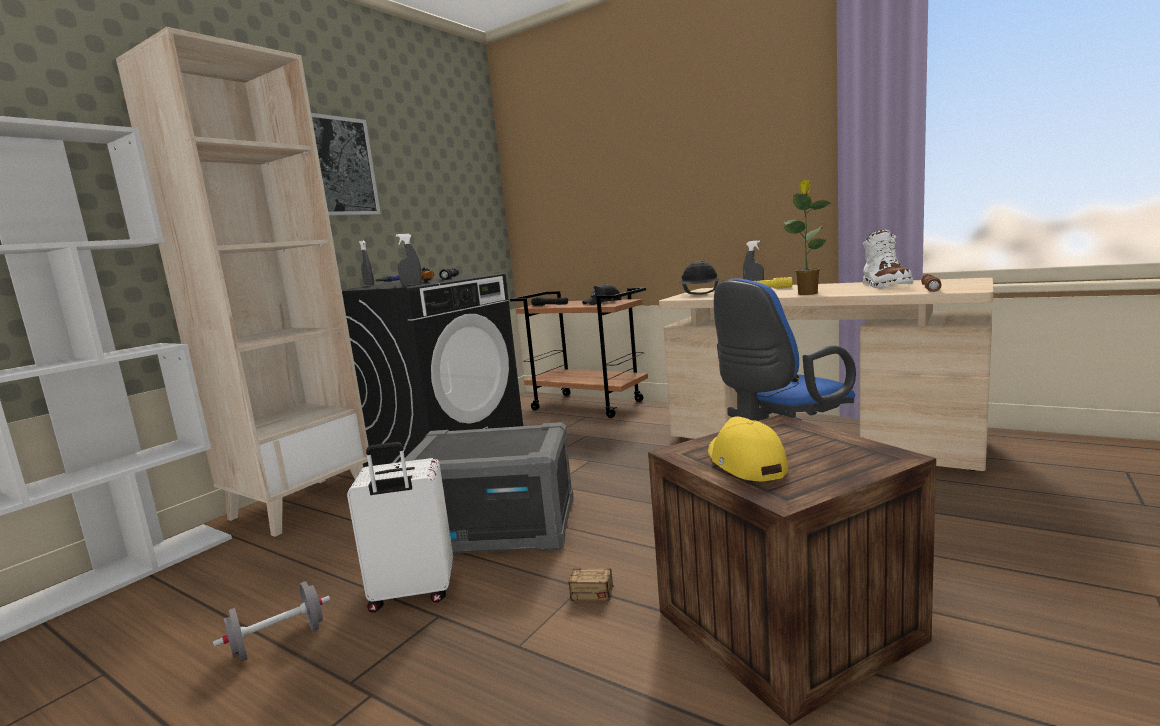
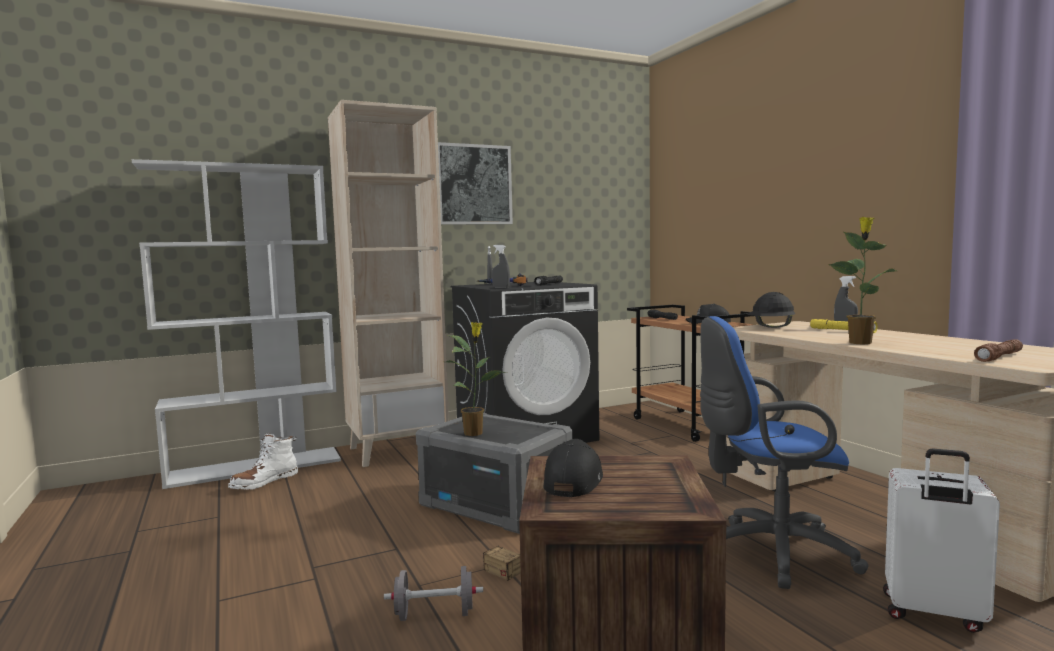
camera: 30 degrees right, 5 degrees down
grey dumbbell [213,581,330,662] -> grey dumbbell moved to [384,566,483,621]
white suitcase [347,442,453,612] -> white suitcase moved to [883,449,1000,633]
yellow cap [708,416,789,482] -> black cap [544,439,603,497]
white boot [863,230,914,289] -> white boot moved to [228,434,298,490]
none -> potted plant [446,322,508,436]

